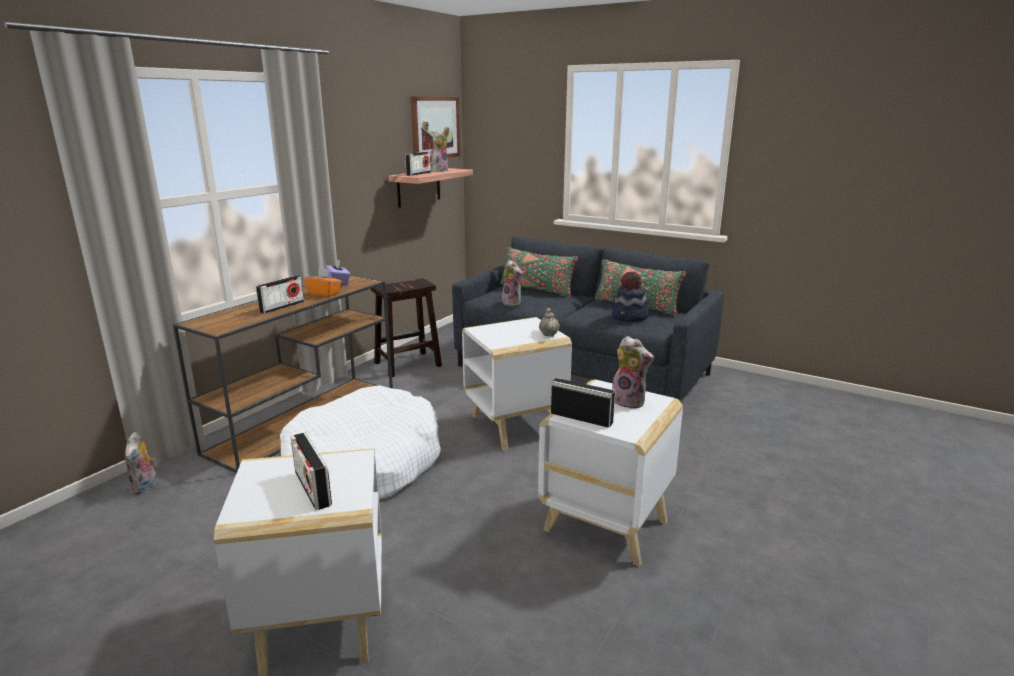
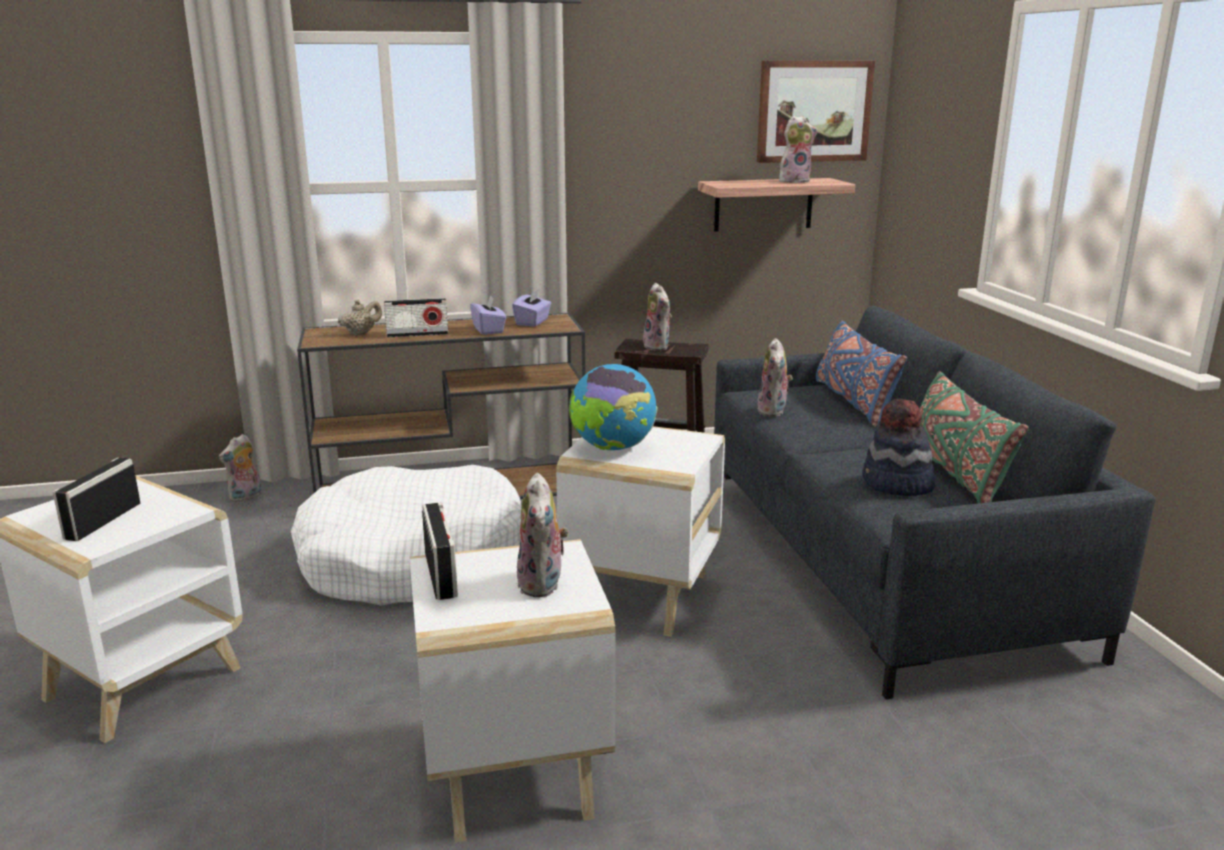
camera: 45 degrees right, 0 degrees up
orange tissue box [303,268,342,297] -> purple tissue box [470,295,506,335]
radio [405,152,431,176] -> none
green pillow [501,247,578,298] -> blue pillow [816,320,907,427]
beige teapot [539,308,560,336] -> beige teapot moved to [338,300,382,336]
none -> globe [569,364,658,451]
none -> plush toy [643,283,672,351]

